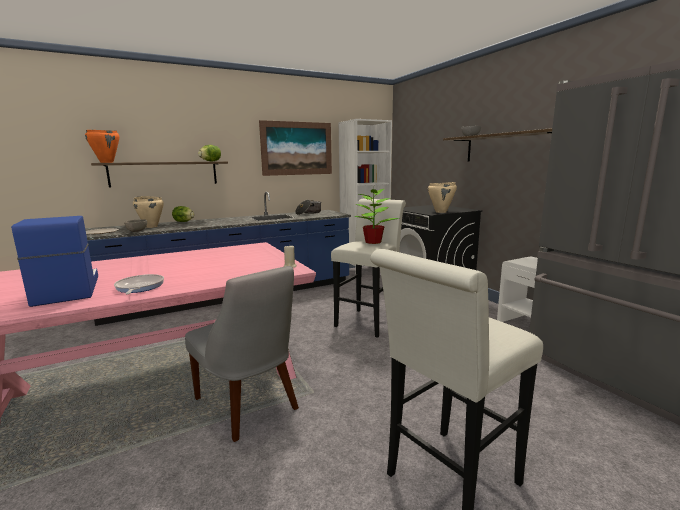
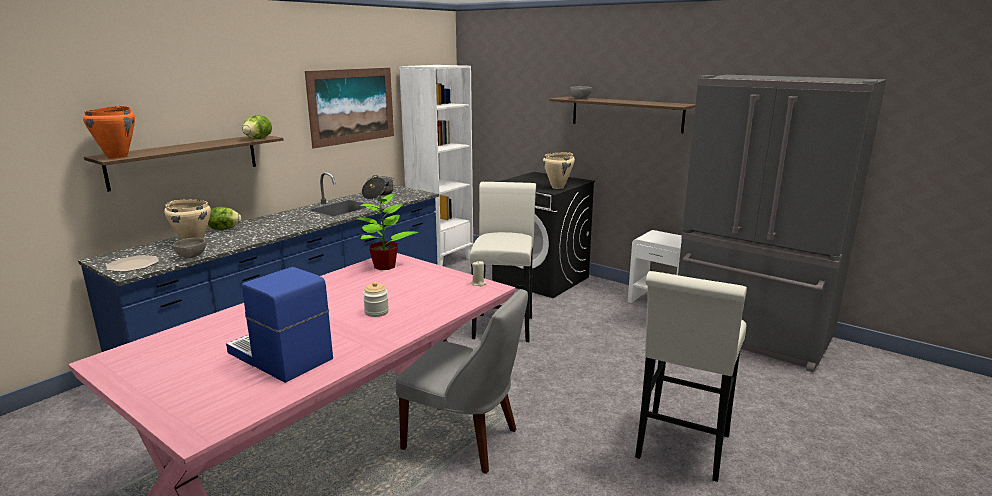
camera: 25 degrees left, 5 degrees up
frying pan [114,274,164,294] -> none
potted plant [355,189,400,244] -> potted plant moved to [357,191,419,270]
none -> jar [363,282,389,317]

